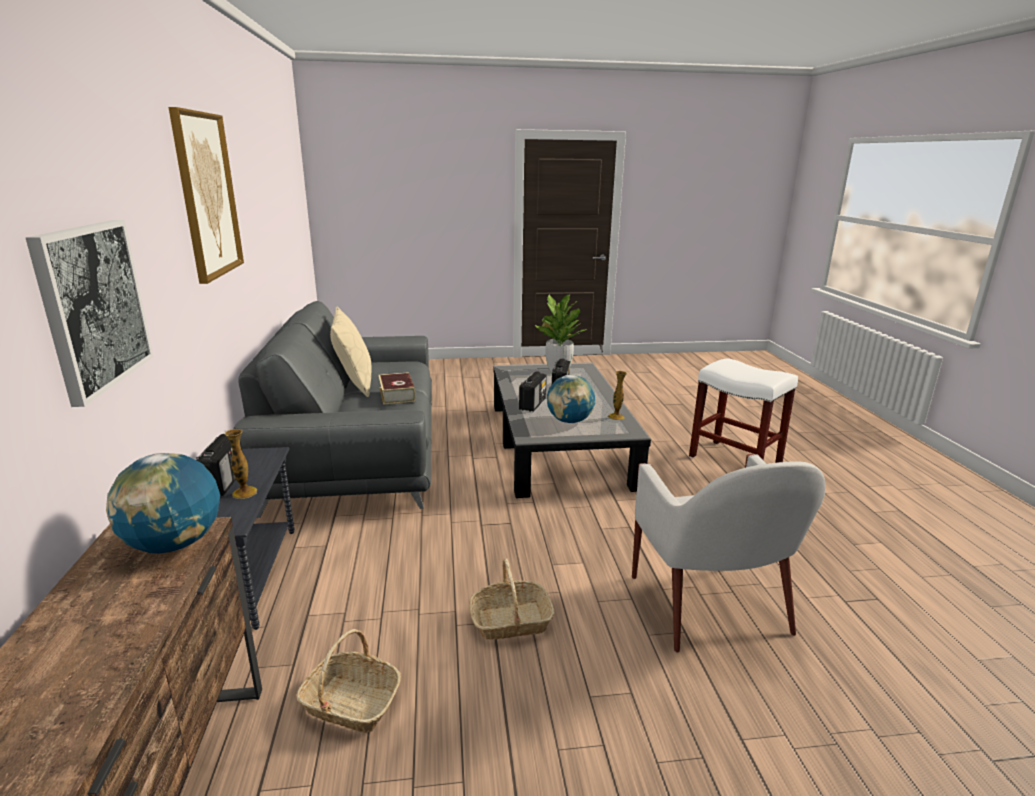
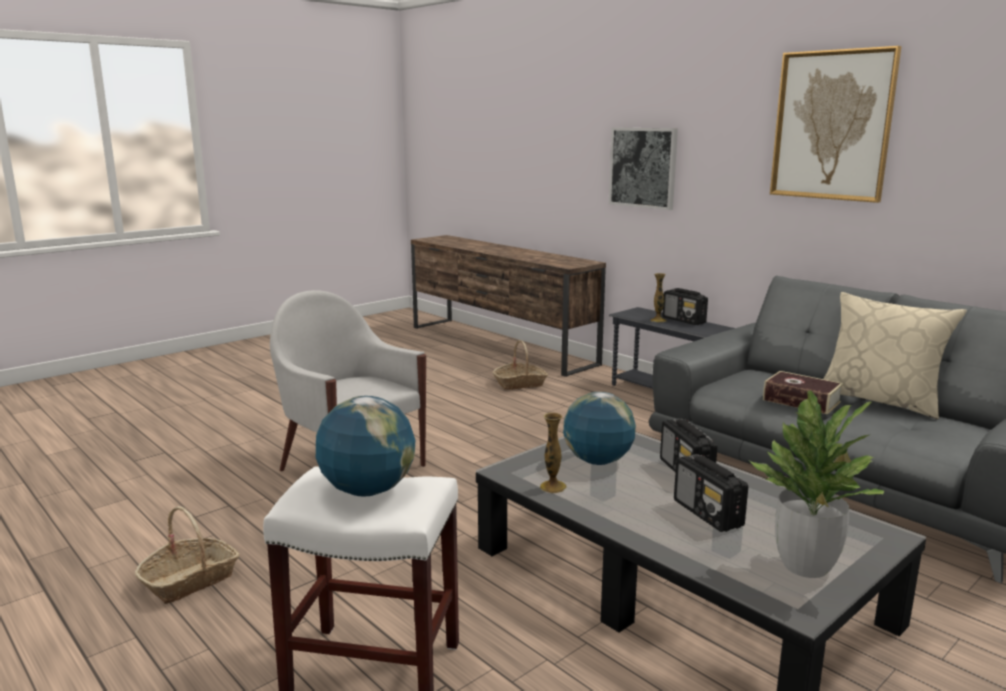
camera: 145 degrees right, 5 degrees down
globe [106,453,220,554] -> globe moved to [316,396,415,497]
basket [469,558,554,640] -> basket moved to [135,506,239,604]

